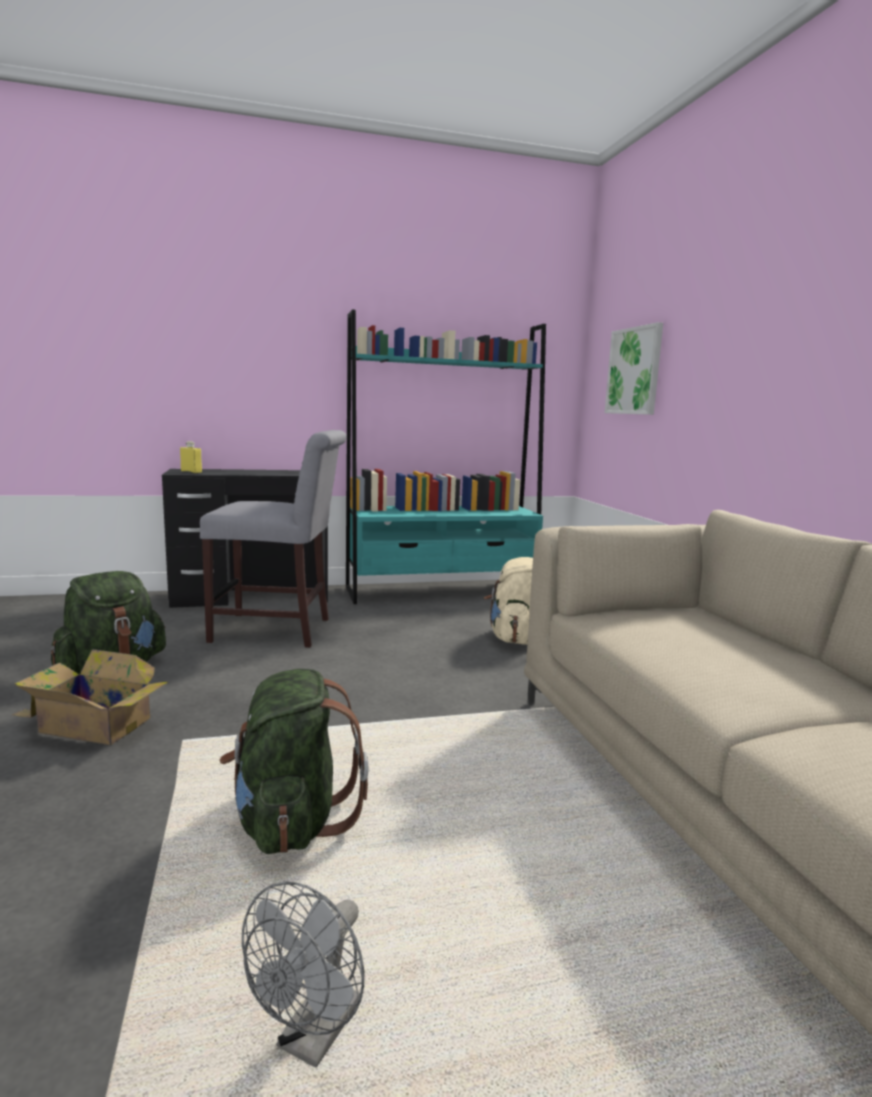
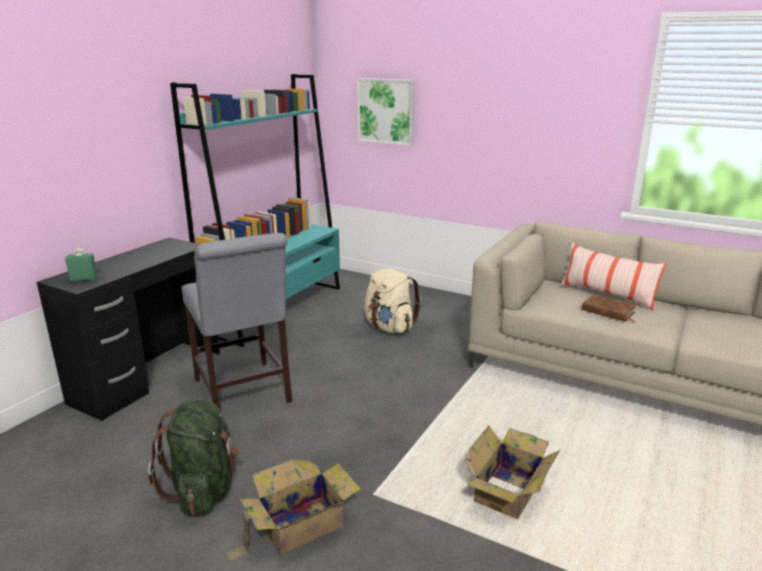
camera: 45 degrees left, 10 degrees up
yellow bottle [180,441,202,473] -> green bottle [65,248,98,282]
grey chair [200,430,347,647] -> grey chair turned 105 degrees clockwise [181,233,292,409]
green backpack [220,669,369,854] -> cardboard box [465,426,560,519]
grey fan [242,881,364,1068] -> none
none -> pillow [560,242,666,310]
none -> brown book [582,294,636,322]

